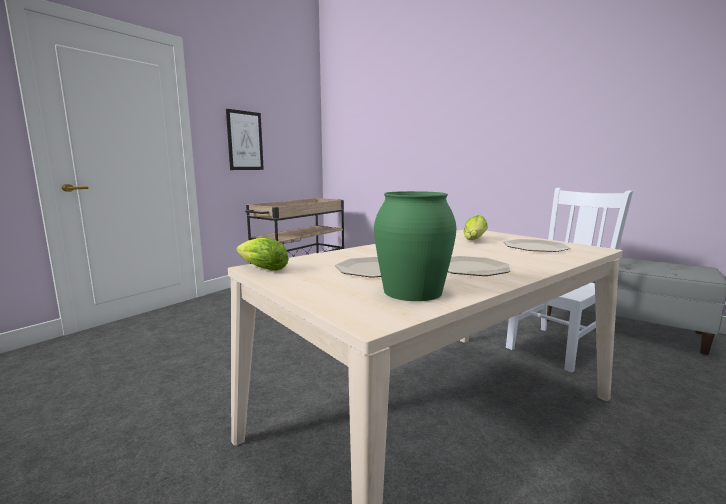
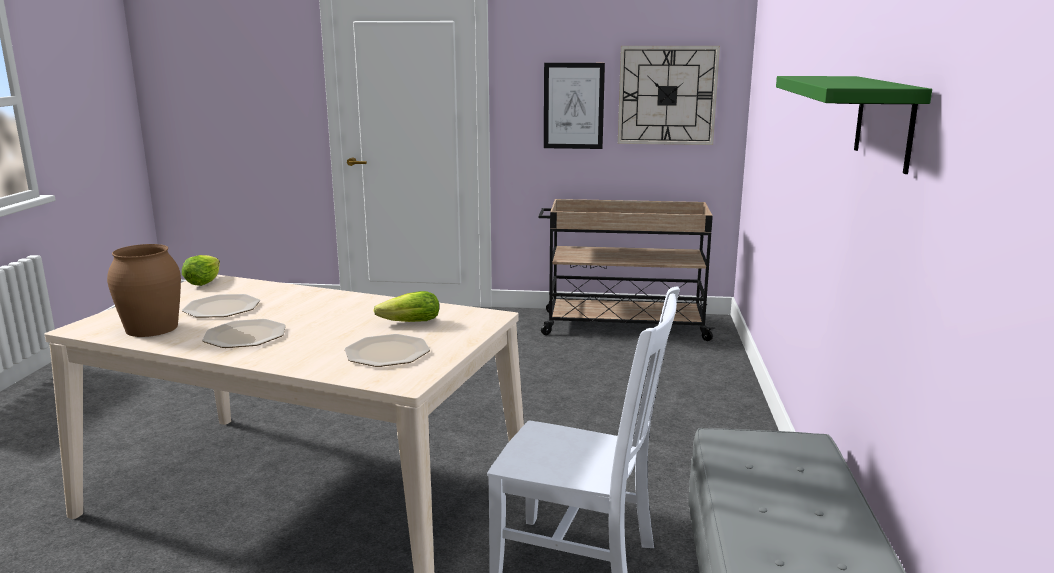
camera: 60 degrees right, 5 degrees up
green vase [374,191,456,301] -> brown vase [107,244,181,337]
none -> wall clock [618,46,720,145]
none -> green shelf [776,76,932,174]

